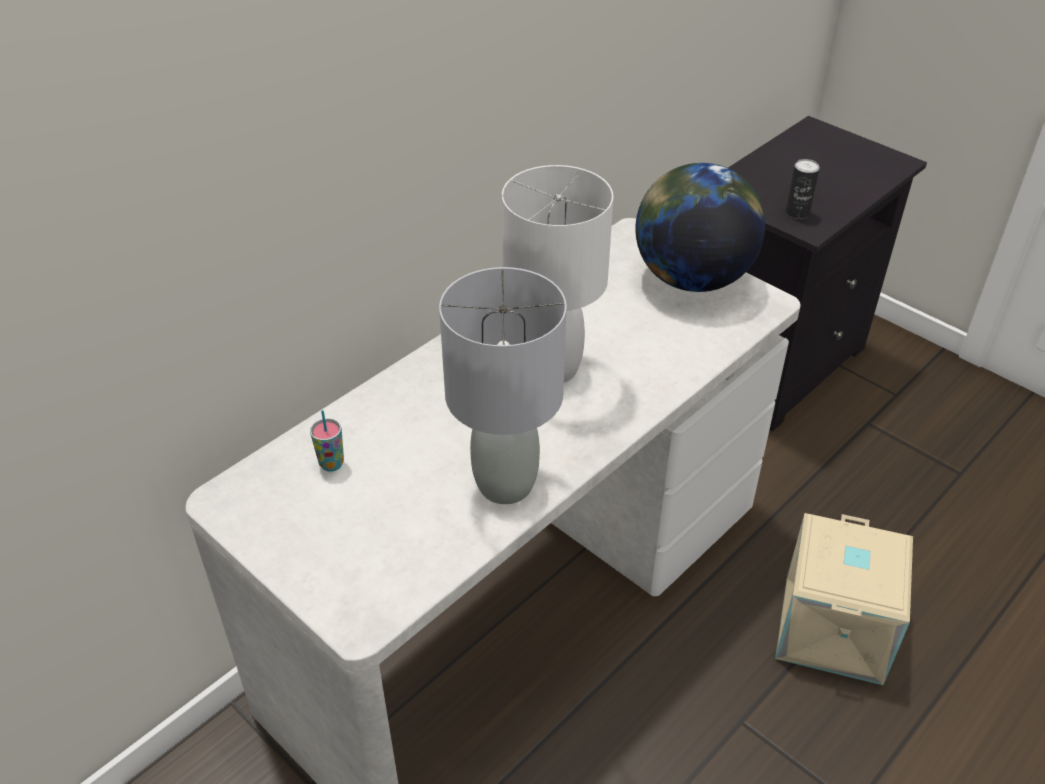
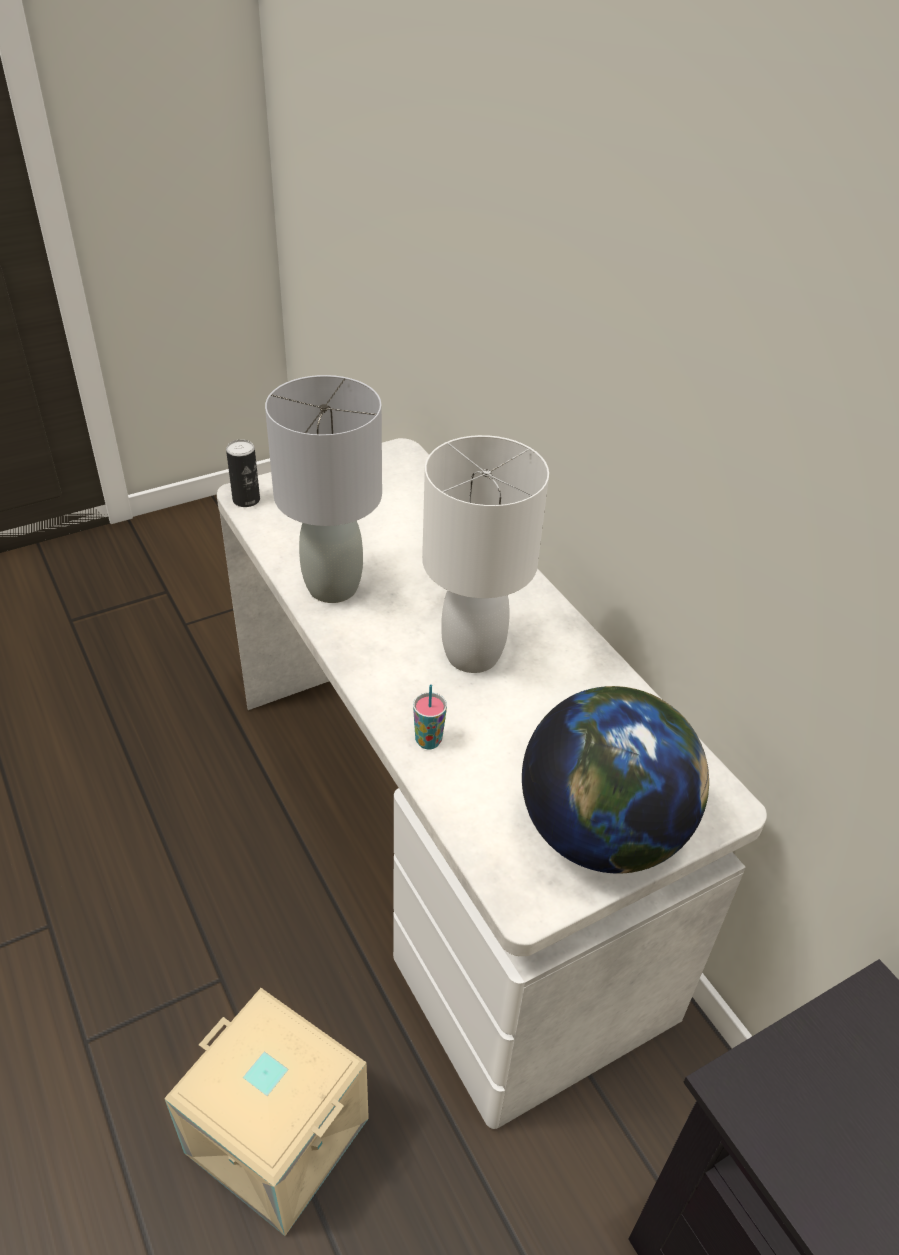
camera: 105 degrees right, 0 degrees up
cup [310,410,344,472] -> cup moved to [413,684,447,749]
can [786,159,820,219] -> can moved to [226,440,260,507]

